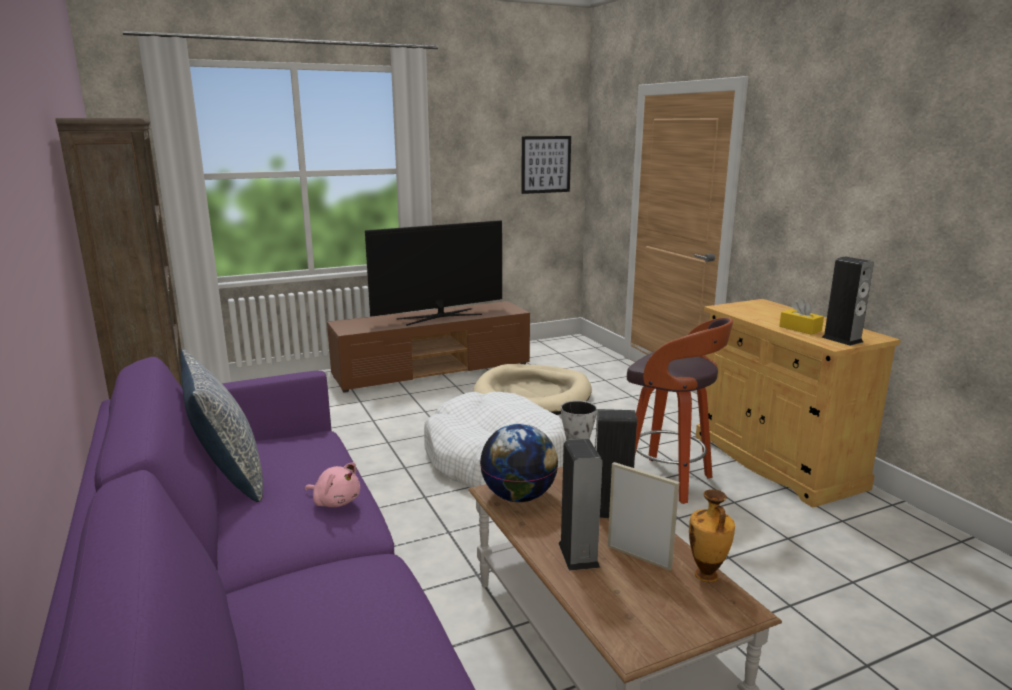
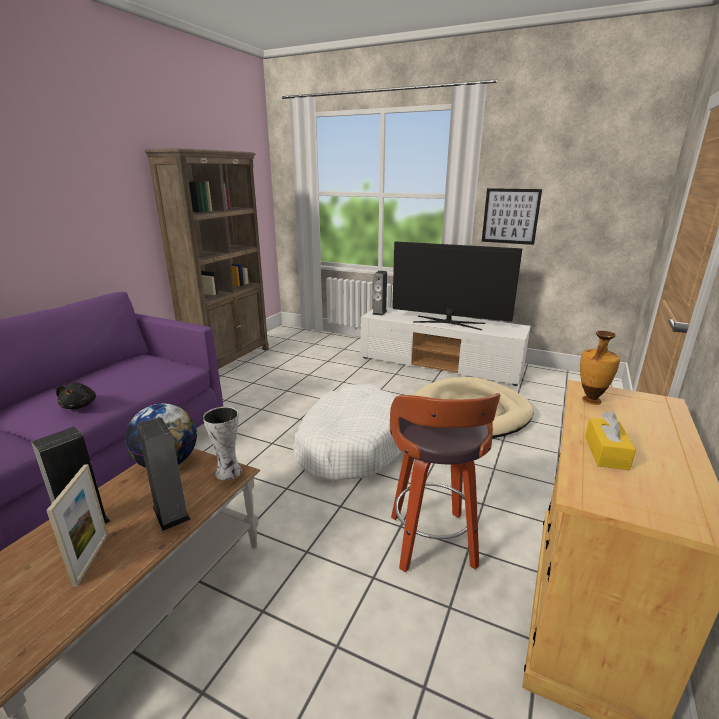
camera: 50 degrees right, 5 degrees up
pillow [180,349,263,502] -> none
pink plush toy [305,462,360,507] -> black plush toy [56,383,96,409]
brown tv stand [327,301,530,393] -> white tv stand [361,307,531,386]
picture [521,136,571,194] -> picture moved to [482,188,542,245]
vase [689,489,735,582] -> vase moved to [580,331,620,405]
speaker [822,257,874,346] -> speaker moved to [372,271,387,316]

